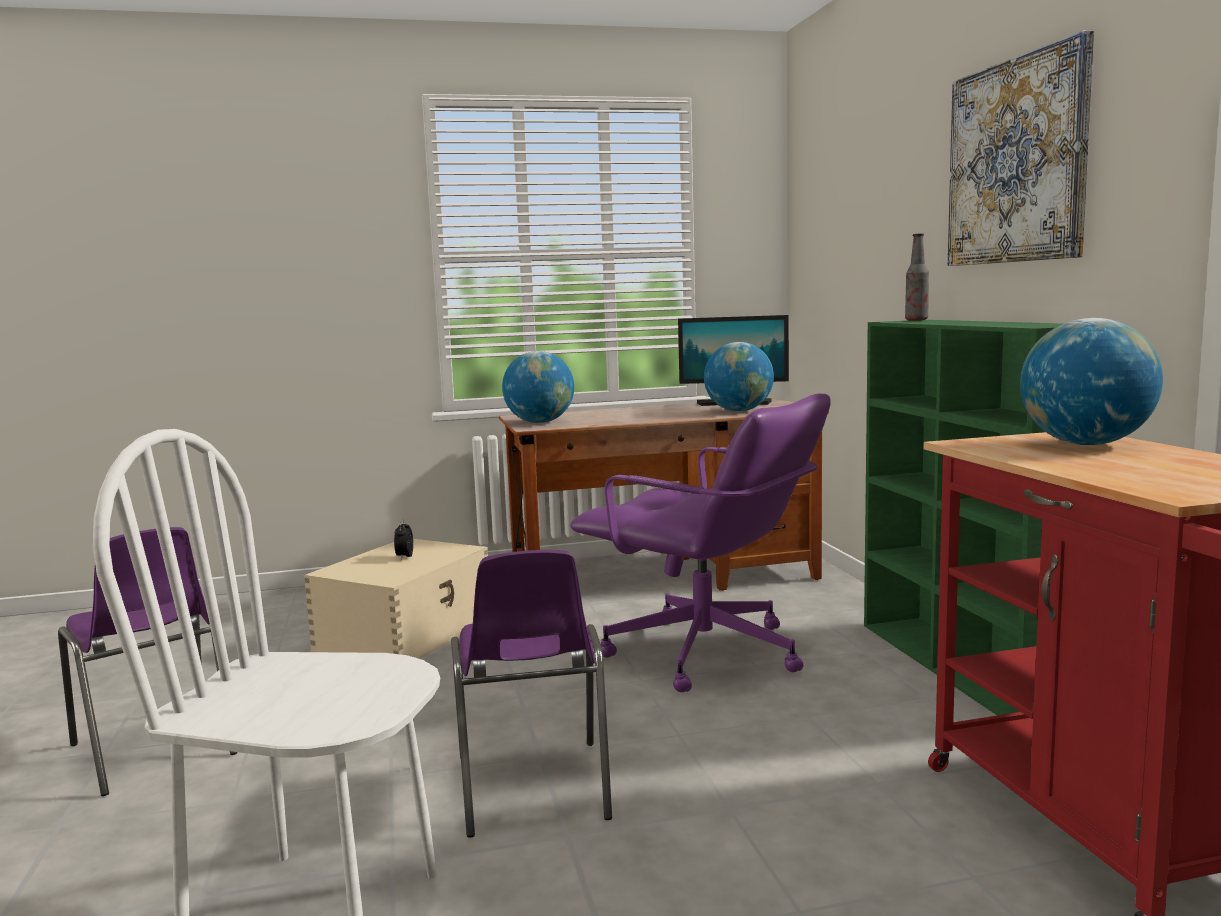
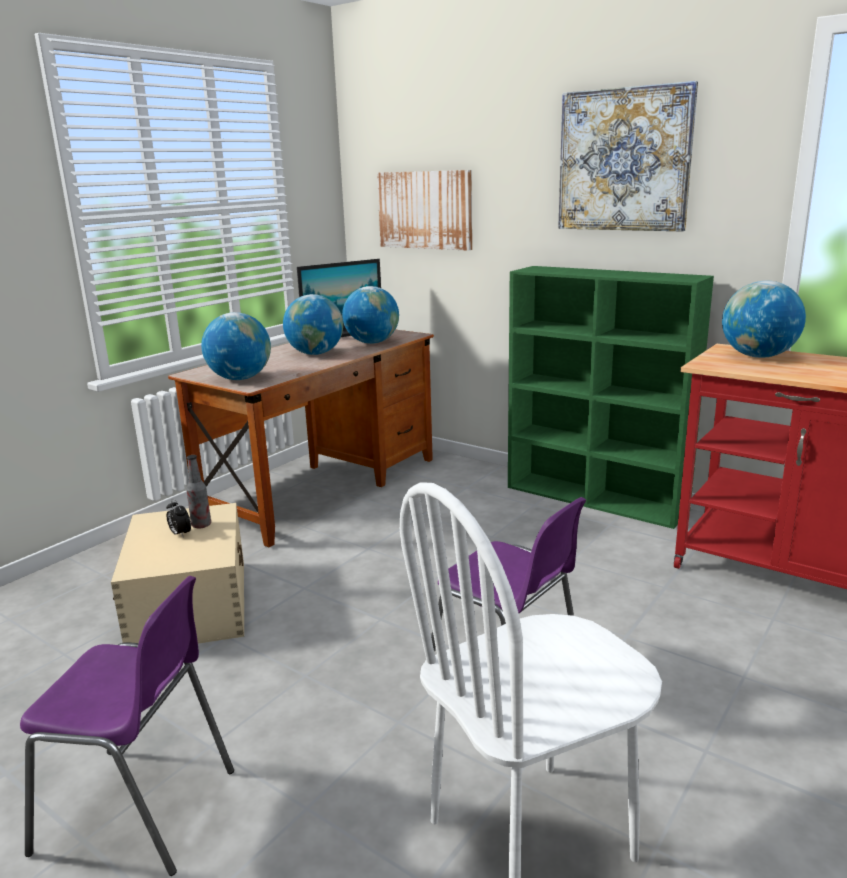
camera: 40 degrees left, 10 degrees up
purple office chair [570,394,831,692] -> none
bottle [905,233,929,321] -> bottle moved to [186,455,211,529]
none -> globe [283,294,343,355]
none -> picture [377,170,472,251]

